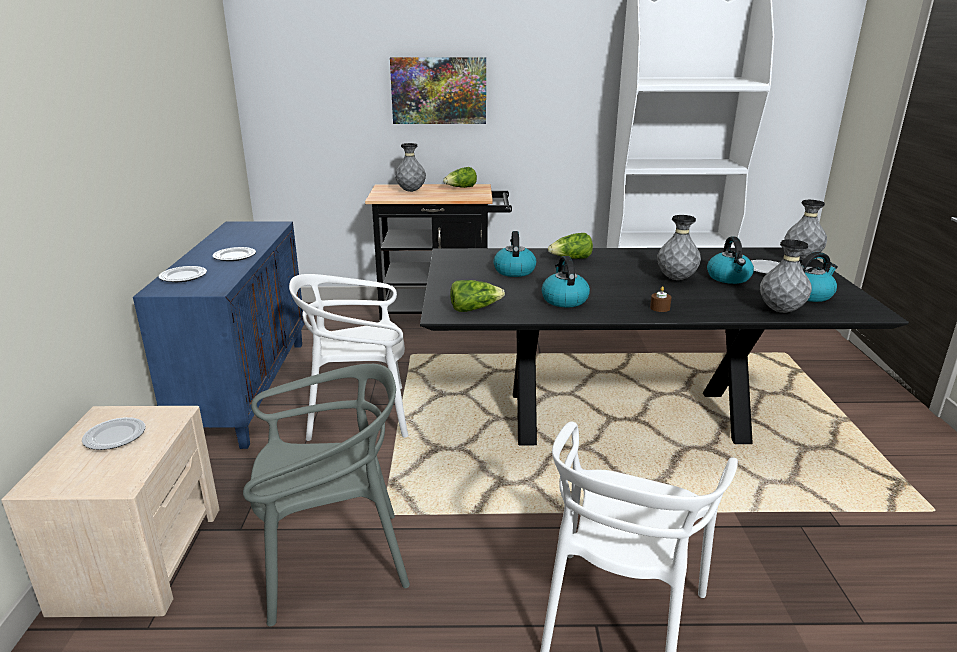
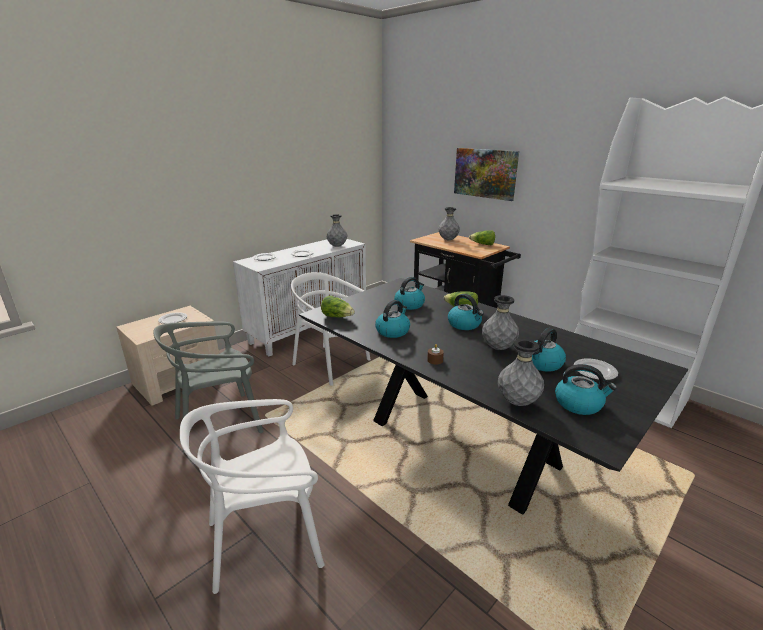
camera: 45 degrees right, 0 degrees up
blue cabinet [133,221,305,449] -> white cabinet [233,239,366,356]
grey chair [243,364,410,626] -> grey chair turned 120 degrees clockwise [153,321,264,452]
grey vase [784,200,827,260] -> grey vase moved to [326,214,347,247]
none -> kettle [448,294,484,330]

